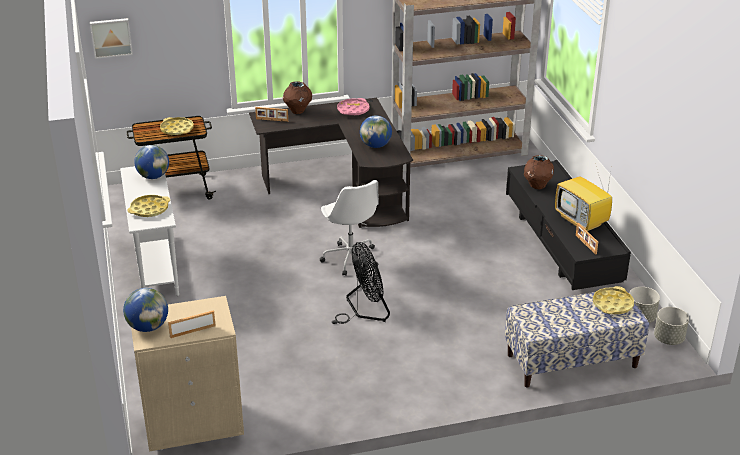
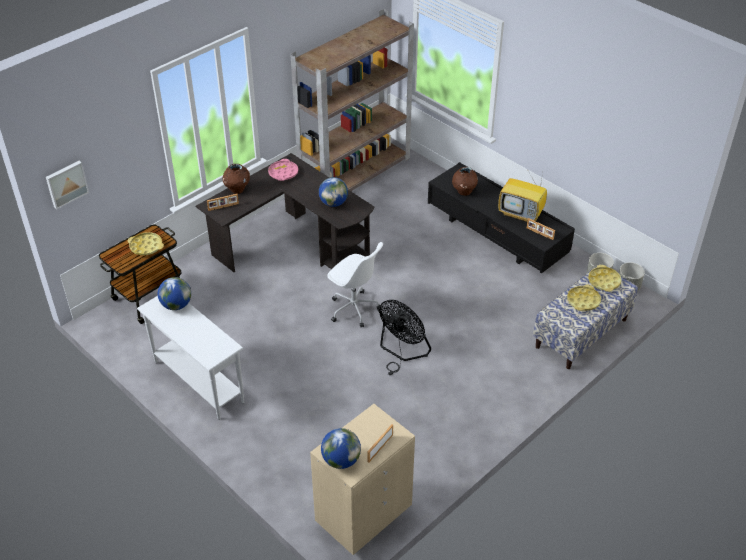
camera: 30 degrees left, 10 degrees up
yellow tray [127,195,170,217] -> yellow tray moved to [567,285,601,311]

